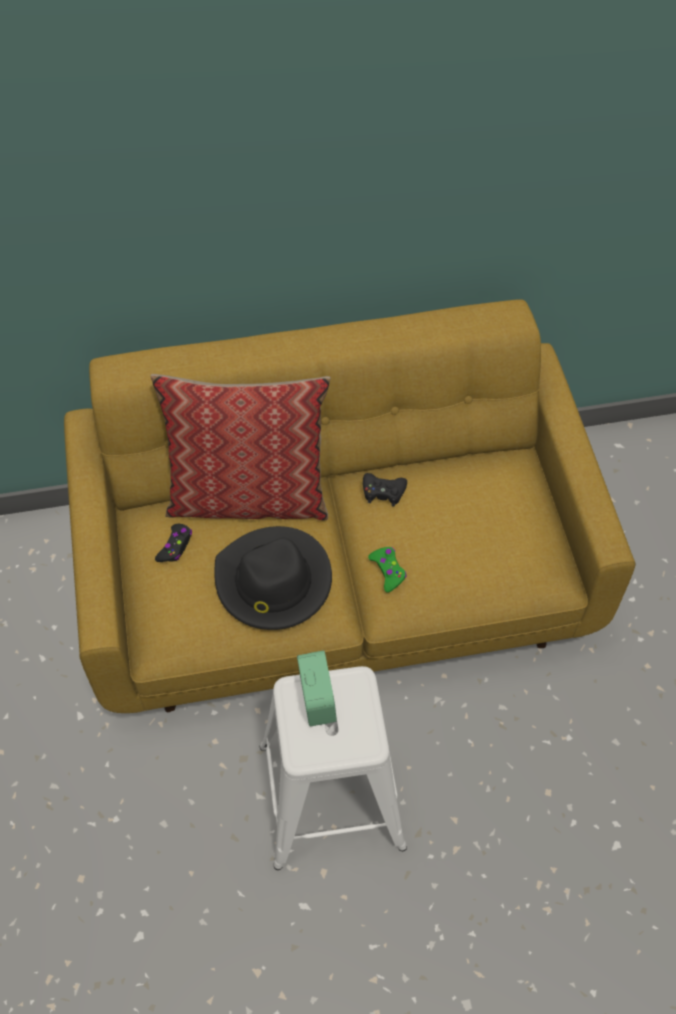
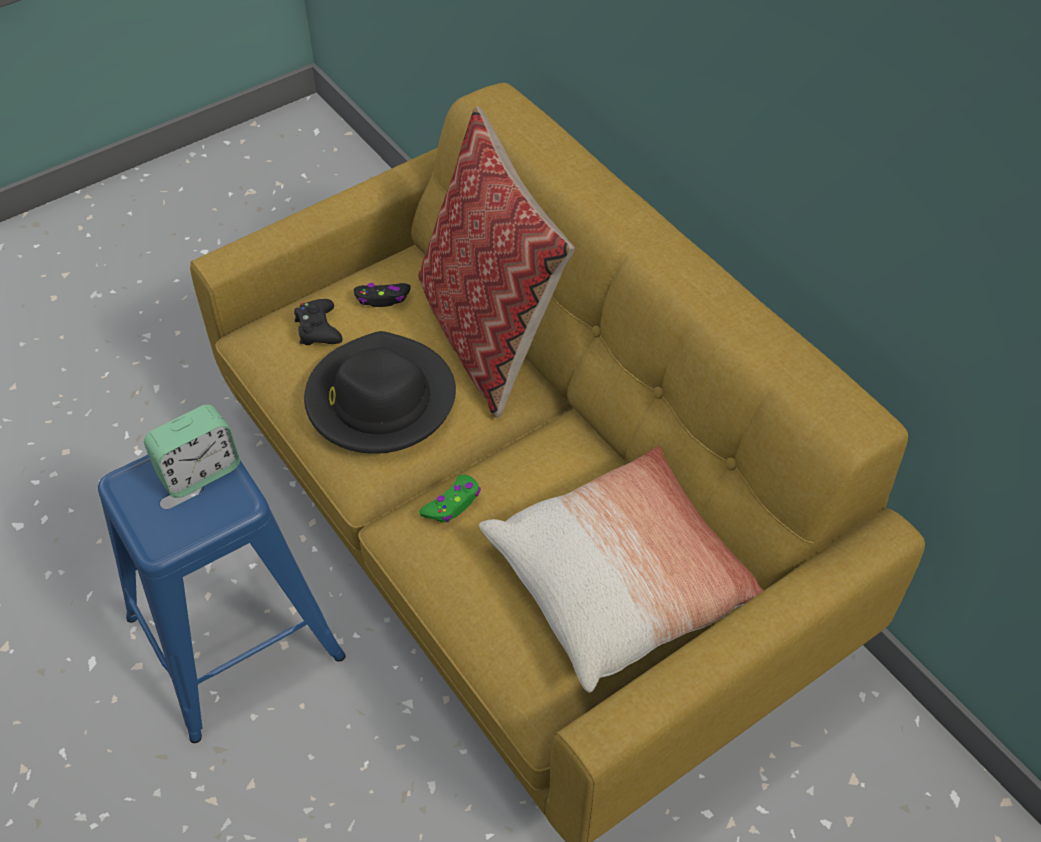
camera: 65 degrees right, 5 degrees down
white stool [260,666,407,870] -> blue stool [98,455,346,743]
black game controller [363,473,407,507] -> black game controller moved to [294,299,343,345]
none -> pillow [479,446,764,693]

